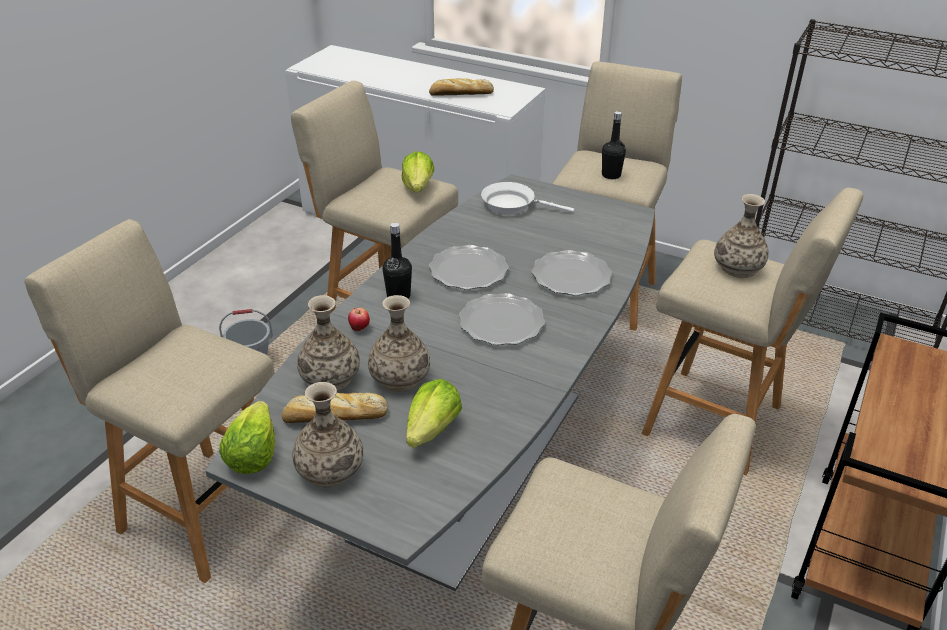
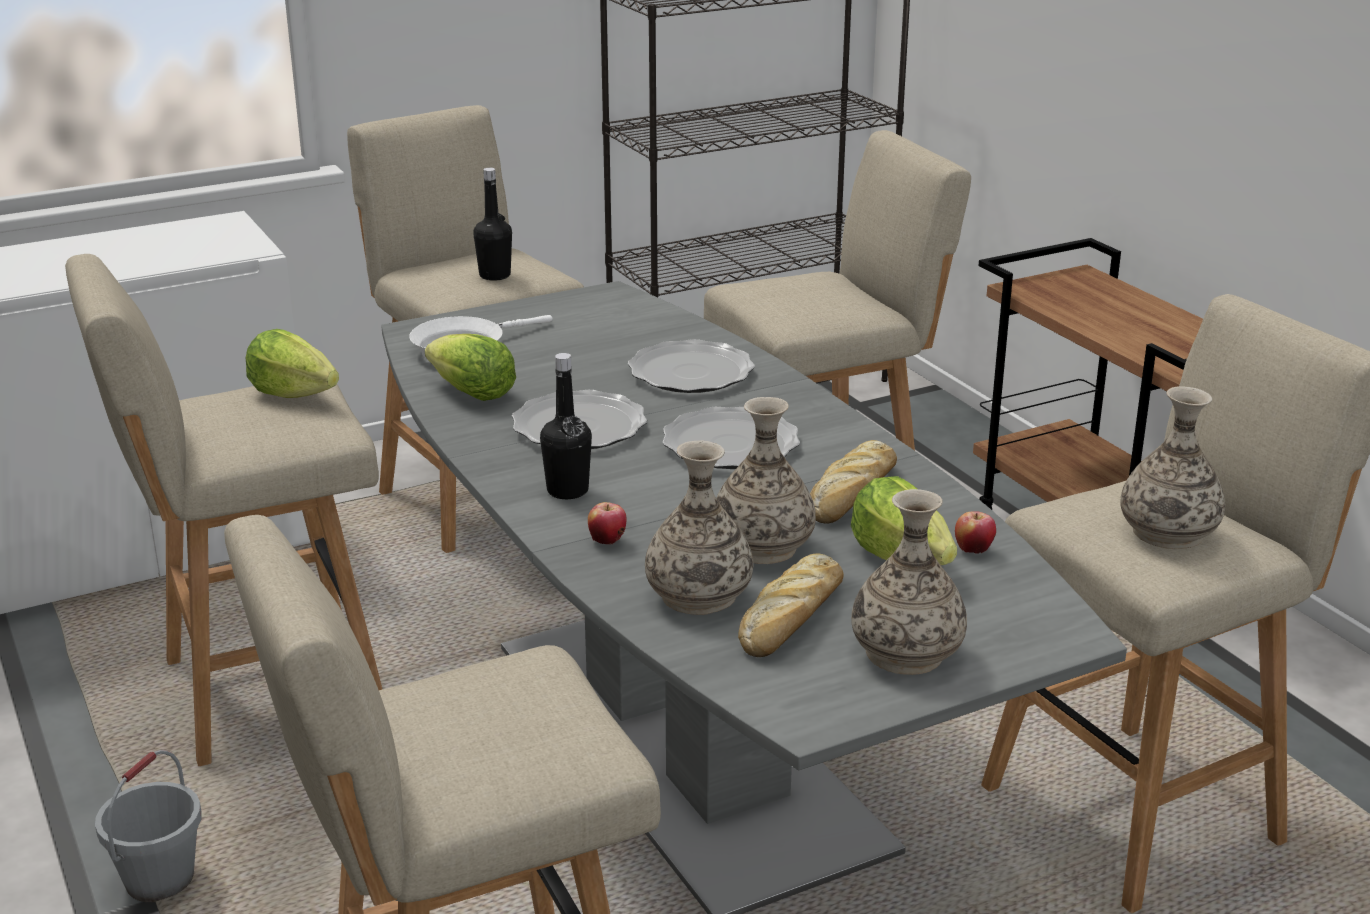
camera: 55 degrees left, 10 degrees down
lettuce [219,401,275,474] -> lettuce moved to [425,334,516,401]
bread [429,78,494,96] -> bread moved to [810,440,897,524]
vase [714,194,769,278] -> vase moved to [1120,386,1225,549]
none -> apple [955,511,996,553]

